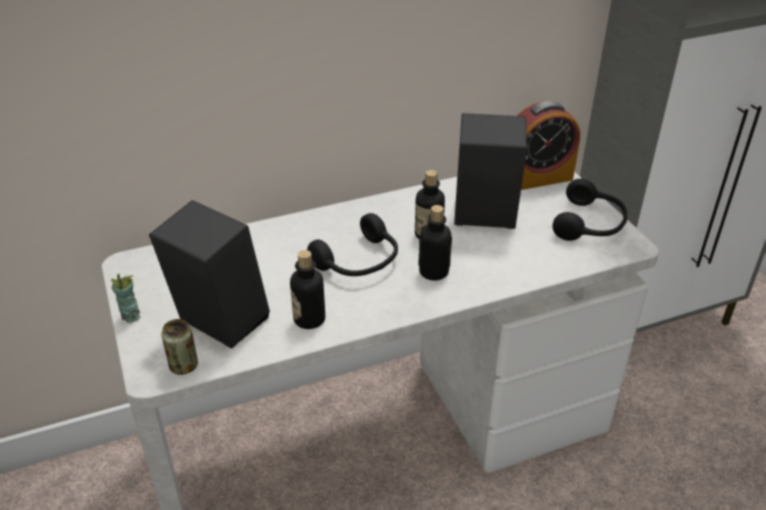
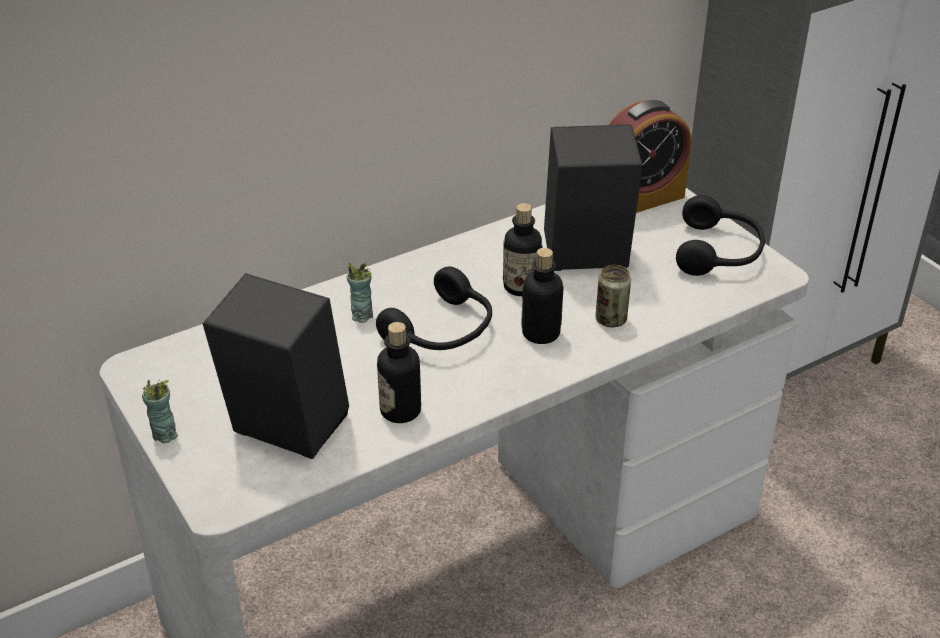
camera: 10 degrees left, 0 degrees up
can [161,319,198,375] -> can moved to [595,265,631,327]
none -> cup [347,263,373,323]

